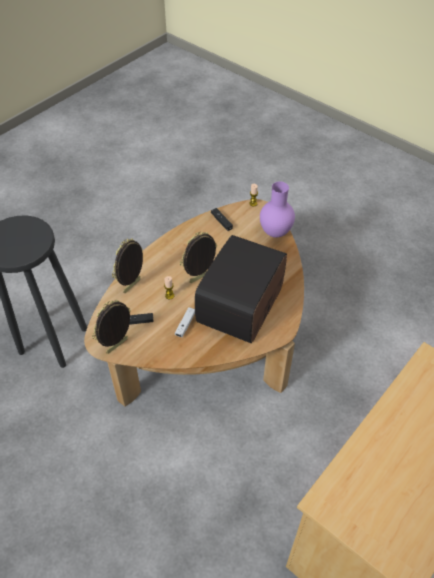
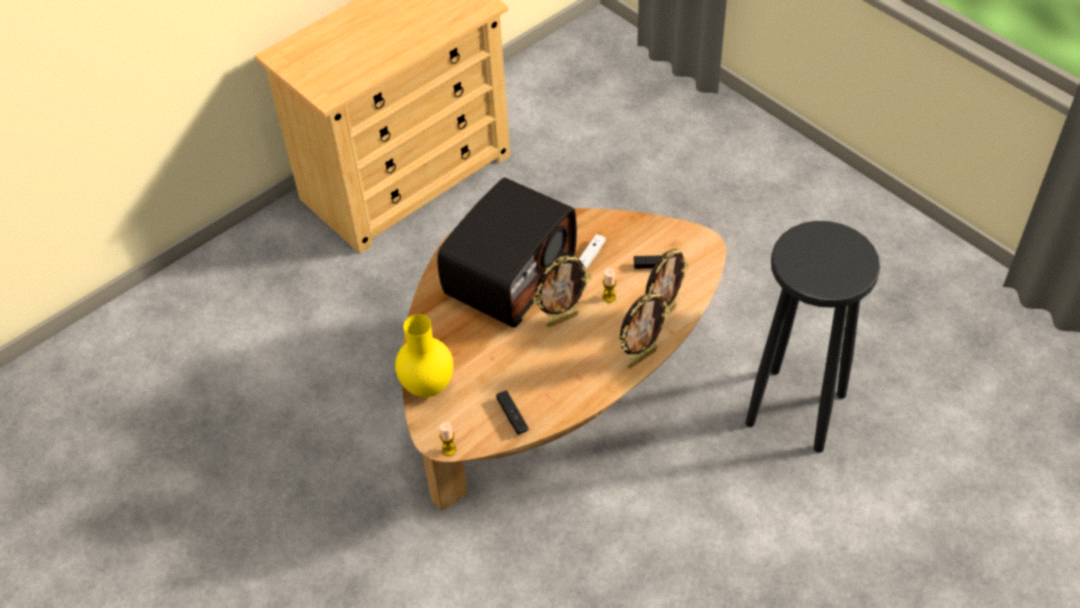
camera: 170 degrees left, 0 degrees up
picture frame [92,300,131,354] -> picture frame moved to [618,293,670,368]
purple vase [260,181,295,238] -> yellow vase [395,314,453,397]

